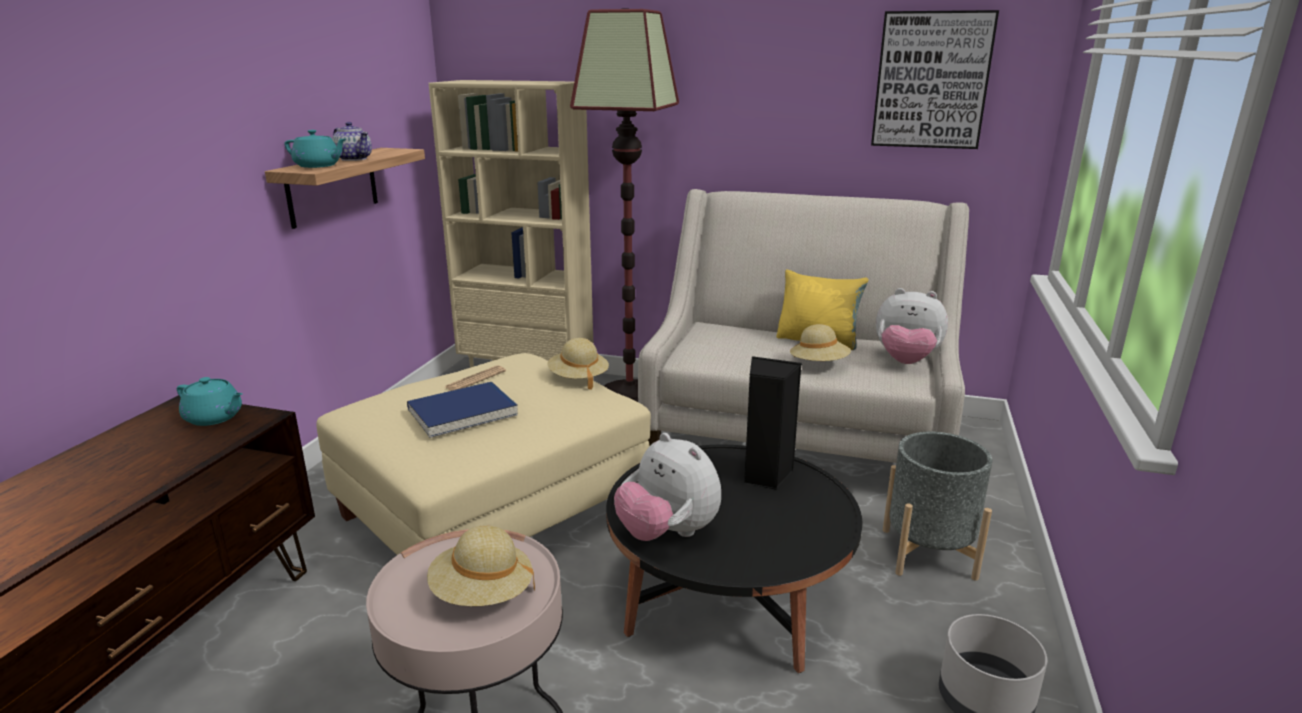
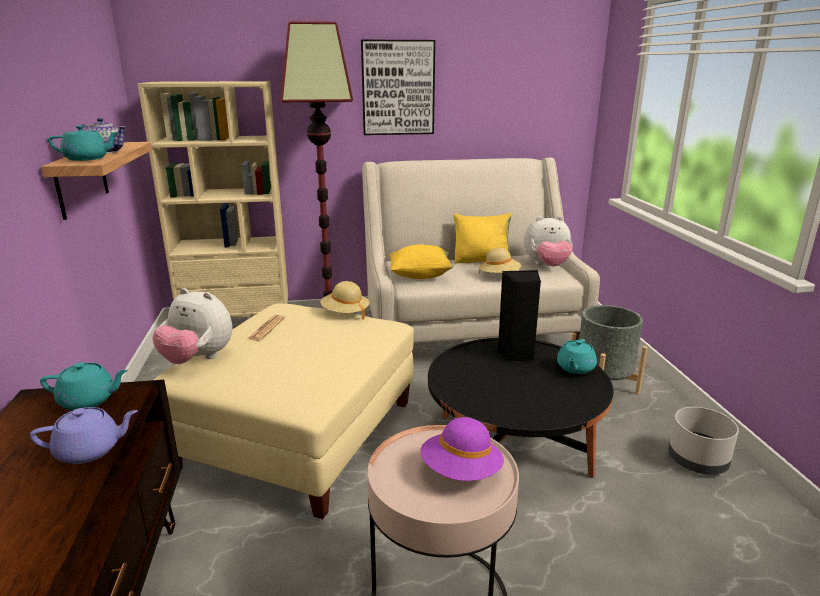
camera: 25 degrees left, 0 degrees up
blue book [407,382,518,438] -> none
beige hat [427,525,535,606] -> purple hat [420,417,504,481]
plush toy [614,433,721,541] -> plush toy moved to [152,288,232,364]
picture [871,10,999,149] -> picture moved to [361,40,435,135]
none -> purple teapot [30,407,138,464]
none -> yellow pillow [389,244,454,279]
none -> turquoise teapot [557,339,597,374]

